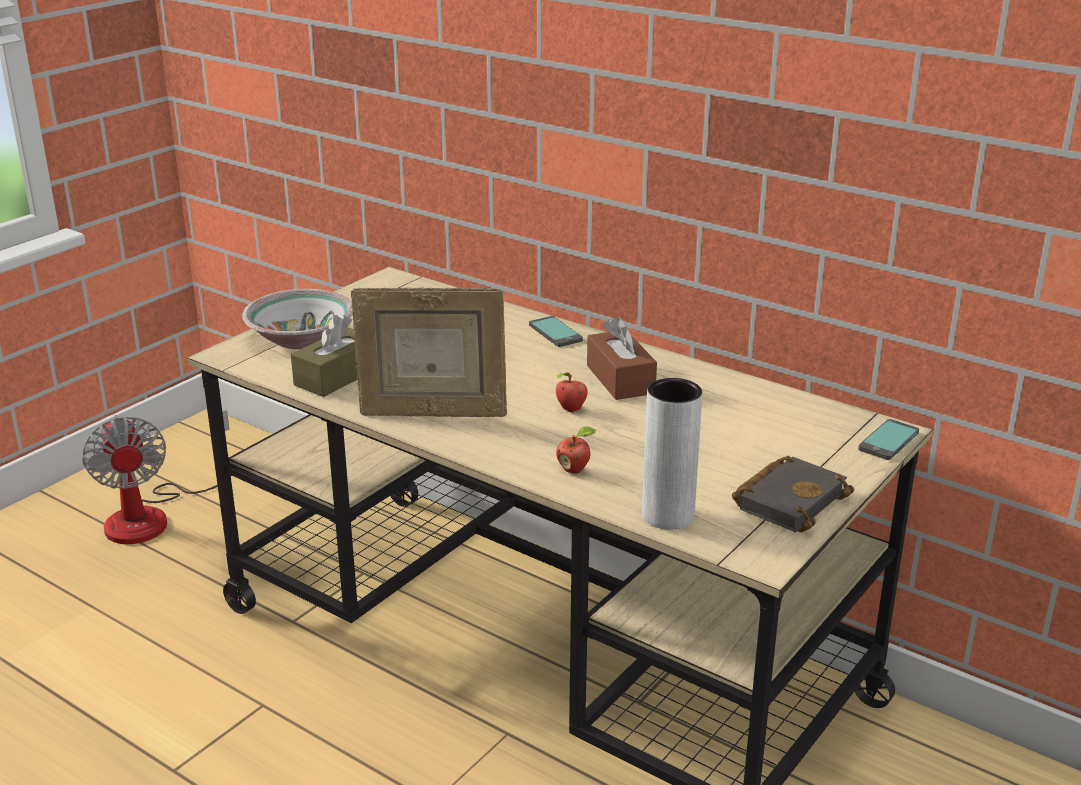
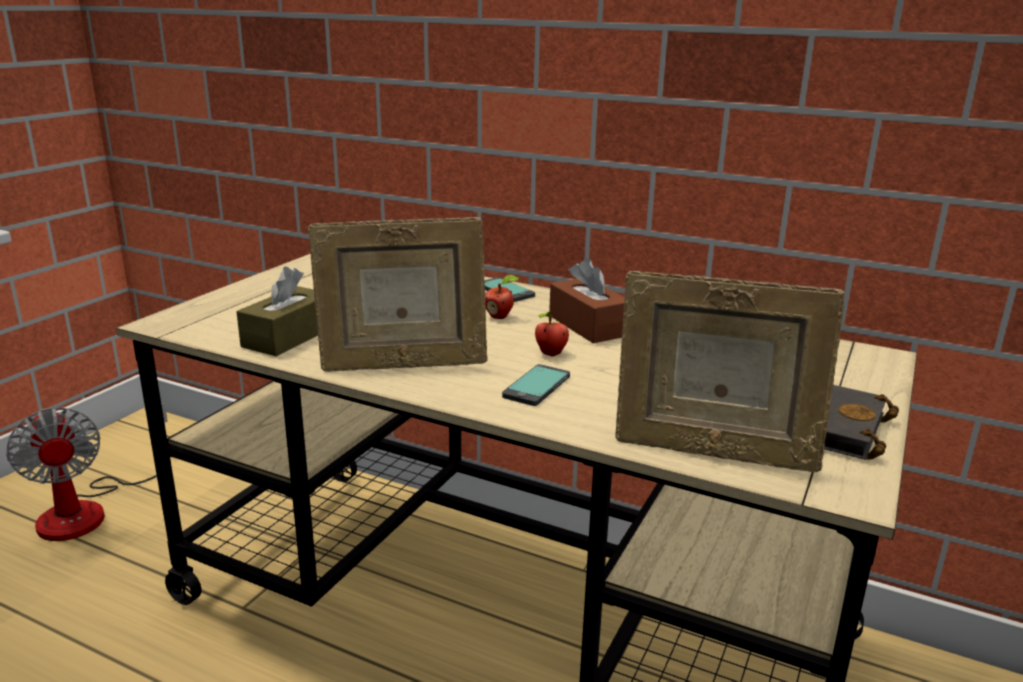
camera: 10 degrees left, 5 degrees down
bowl [242,289,353,349] -> none
apple [556,426,597,474] -> apple moved to [485,275,519,319]
grey vase [642,378,703,530] -> picture frame [615,271,846,472]
phone [858,419,919,460] -> phone moved to [502,364,570,406]

